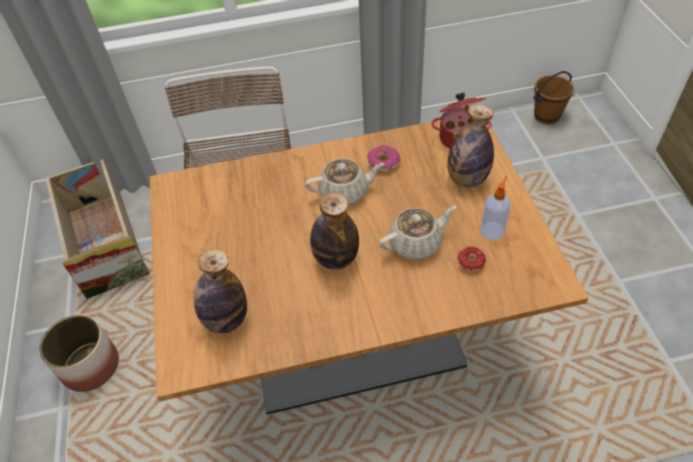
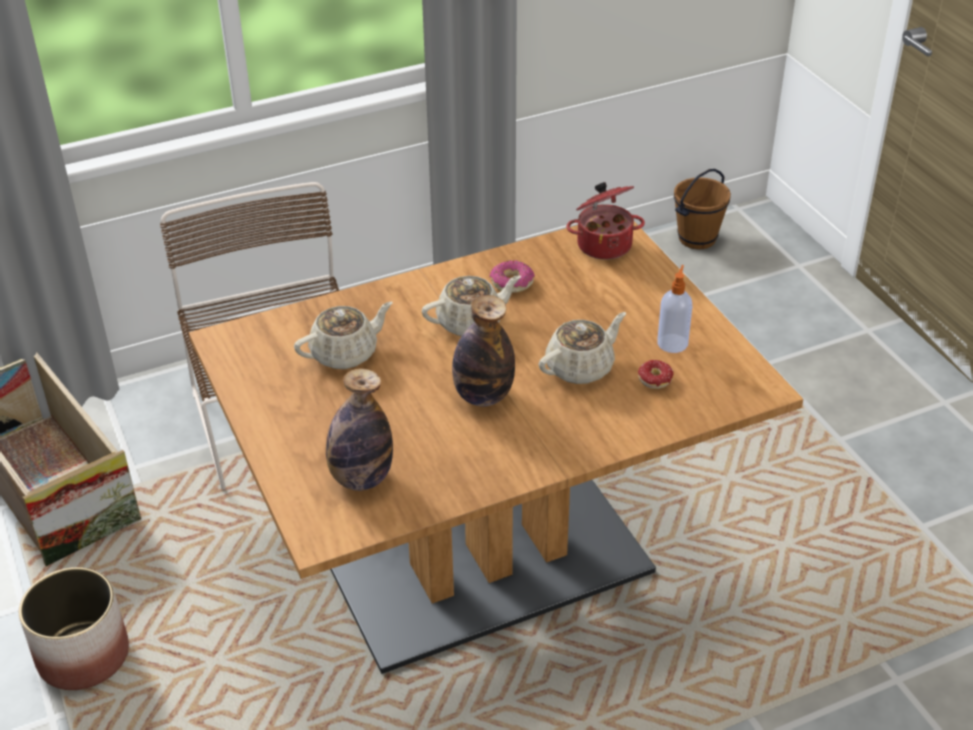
camera: 15 degrees left, 10 degrees down
bottle [448,105,494,187] -> none
none -> beige teapot [294,301,393,369]

